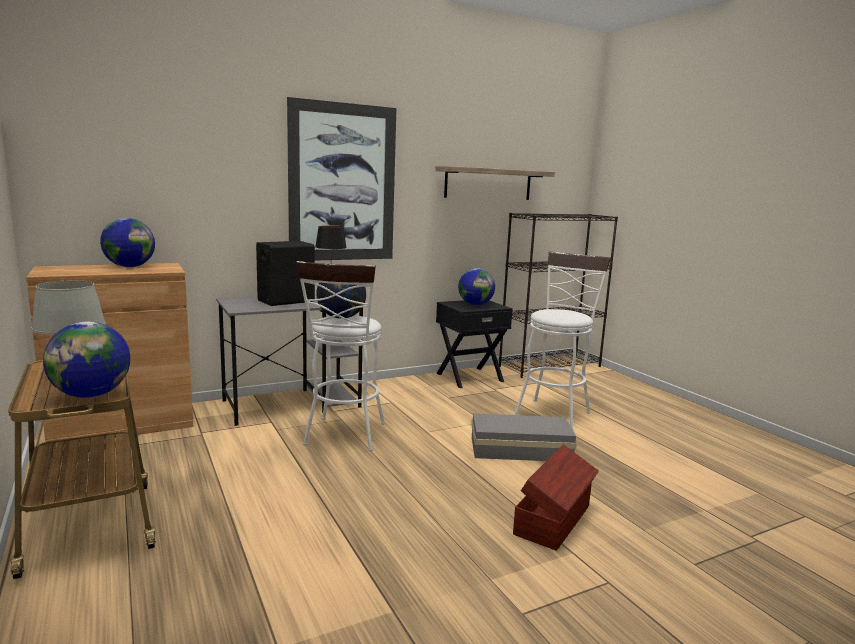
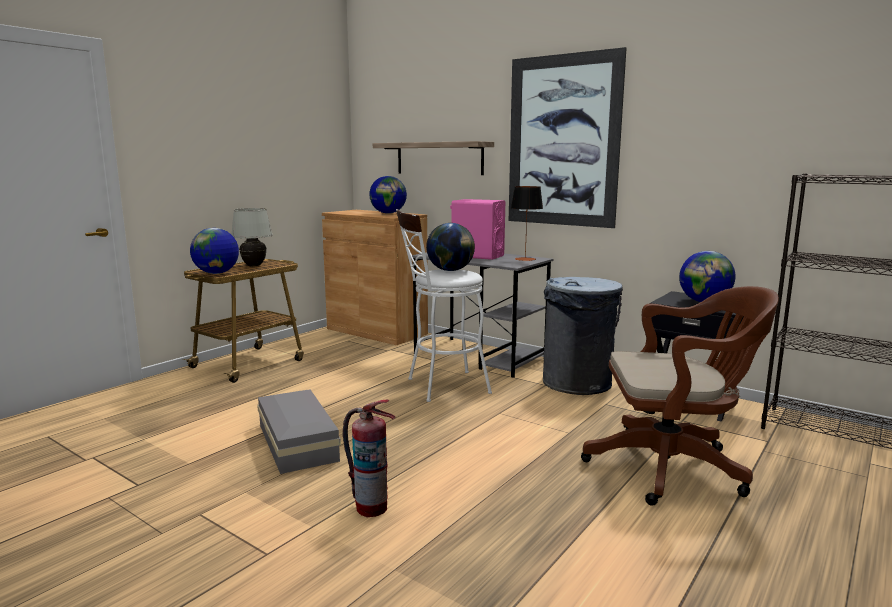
camera: 65 degrees right, 0 degrees up
black speaker [256,241,315,306] -> pink speaker [450,199,505,260]
shelf [435,166,555,200] -> shelf moved to [373,141,494,175]
grey storage box [471,413,577,461] -> grey storage box moved to [257,389,341,474]
brown storage box [513,445,599,551] -> fire extinguisher [343,400,396,517]
white stool [514,251,611,431] -> brown office chair [581,286,779,506]
none -> grey trash can [543,277,623,395]

